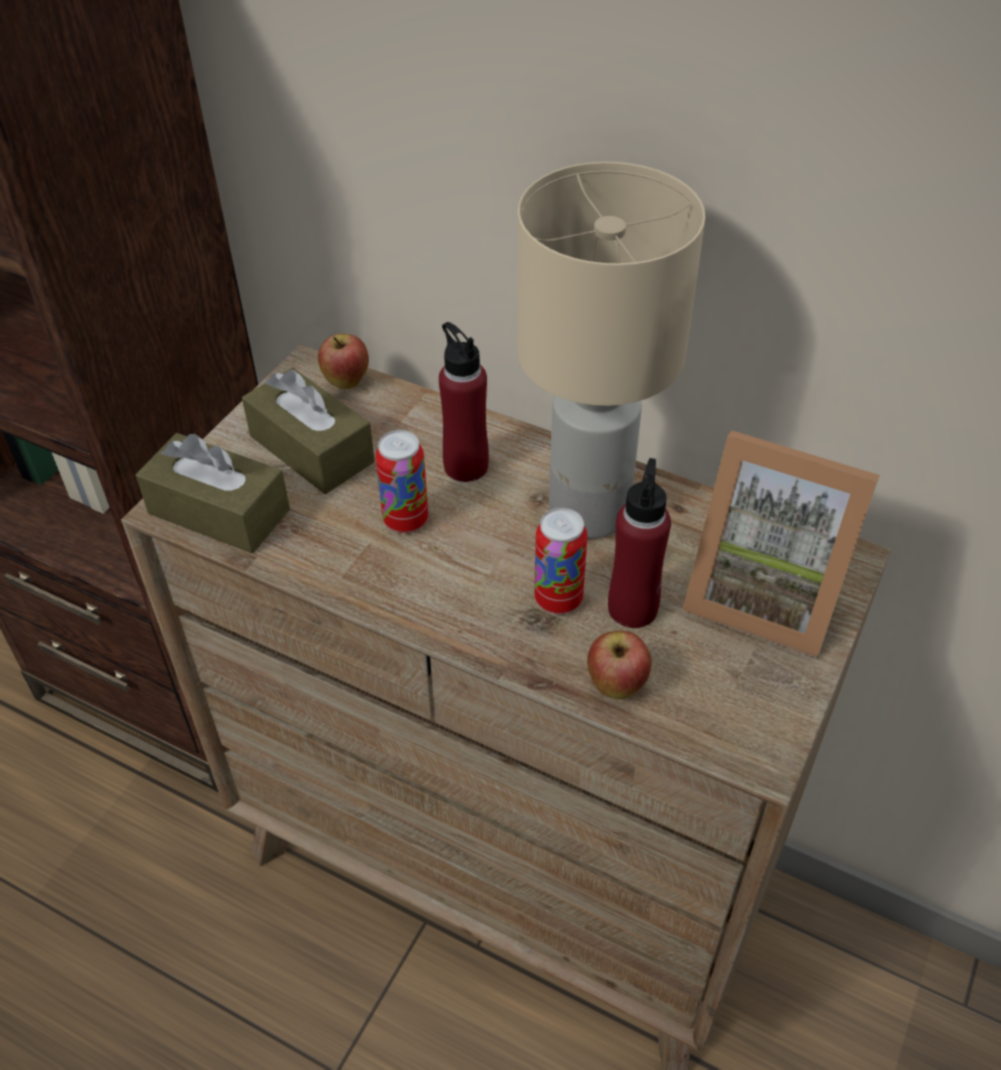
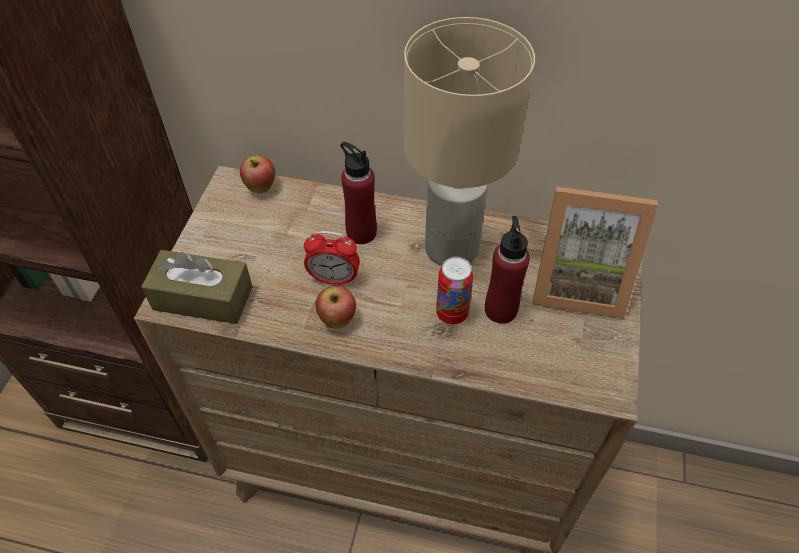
camera: 15 degrees left, 5 degrees up
brown tissue box [242,368,375,494] -> none
can [375,430,428,533] -> alarm clock [304,231,360,285]
apple [587,631,652,699] -> apple moved to [316,286,356,328]

